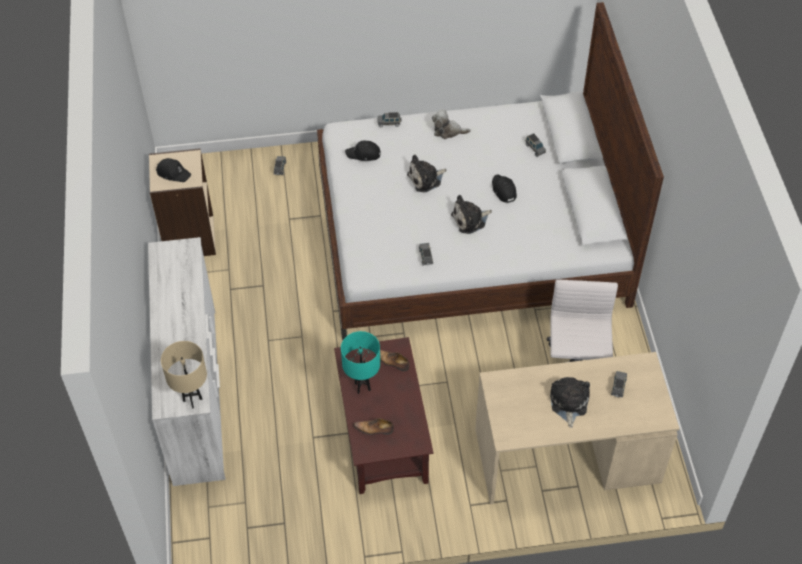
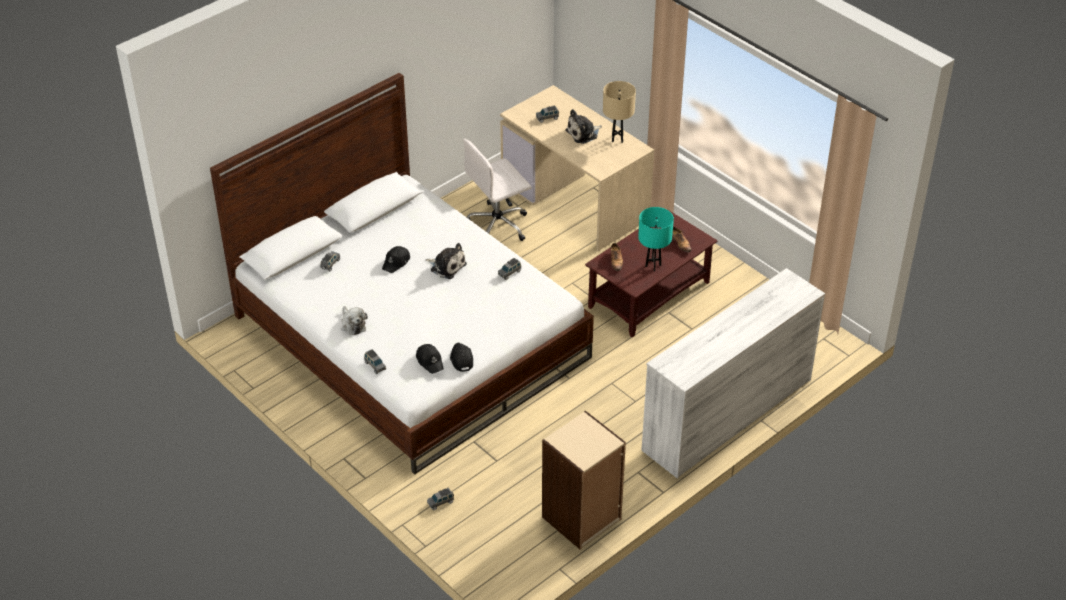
camera: 125 degrees left, 10 degrees down
black cap [156,158,191,182] -> black cap moved to [450,343,473,372]
beige table lamp [161,341,207,408] -> beige table lamp moved to [603,81,636,143]
plush toy [407,155,446,193] -> none

